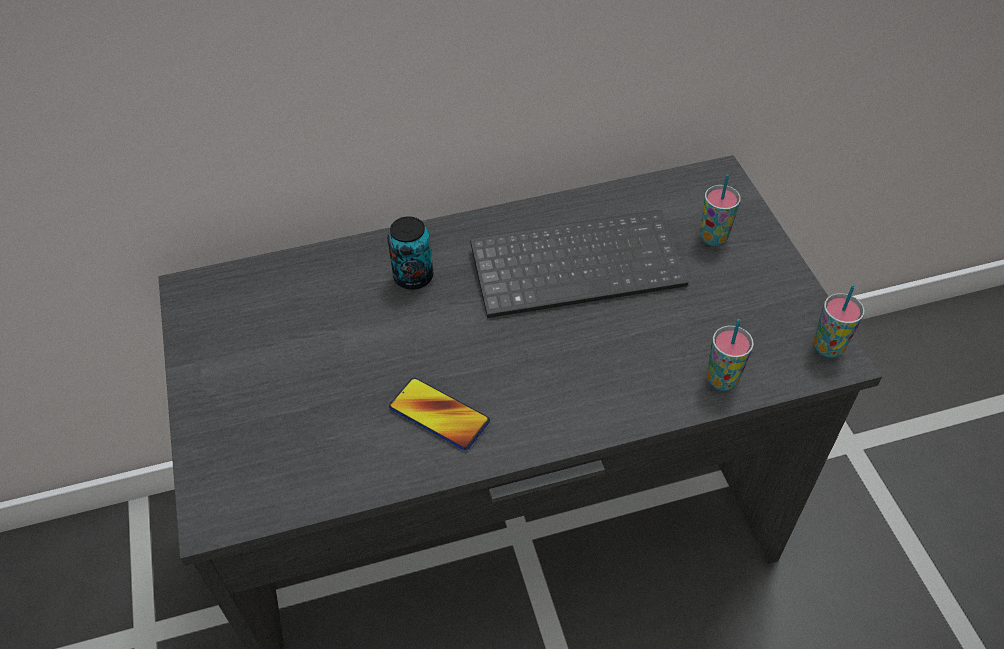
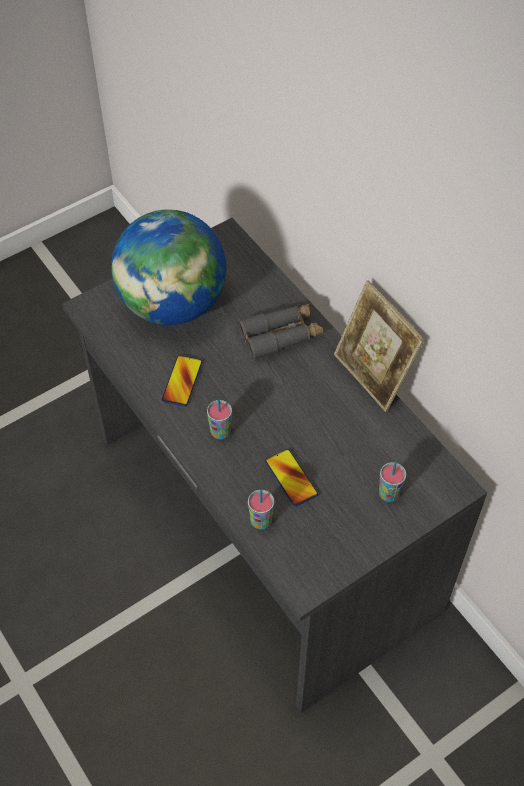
camera: 70 degrees right, 5 degrees up
can [387,216,434,290] -> grey binoculars [237,303,323,360]
keyboard [470,210,688,318] -> none
cup [814,285,865,358] -> cup moved to [207,398,232,439]
none -> globe [111,209,226,325]
none -> phone [265,449,318,507]
none -> picture frame [334,281,425,412]

